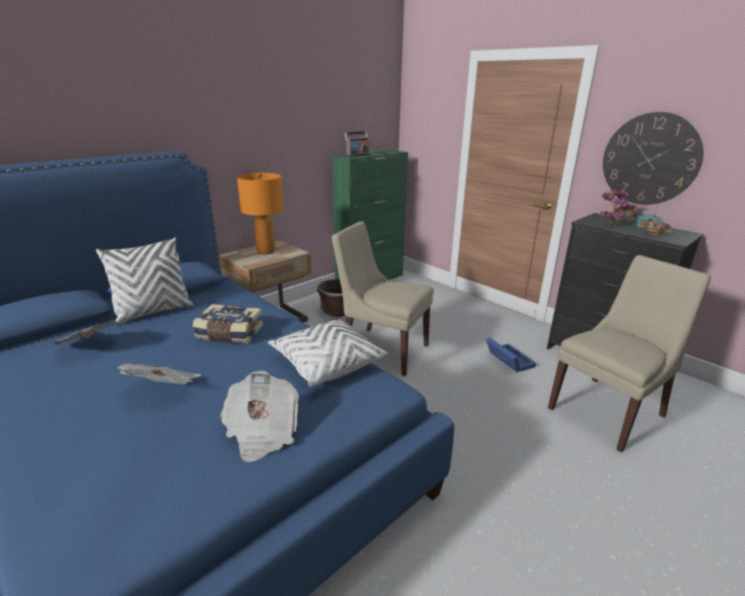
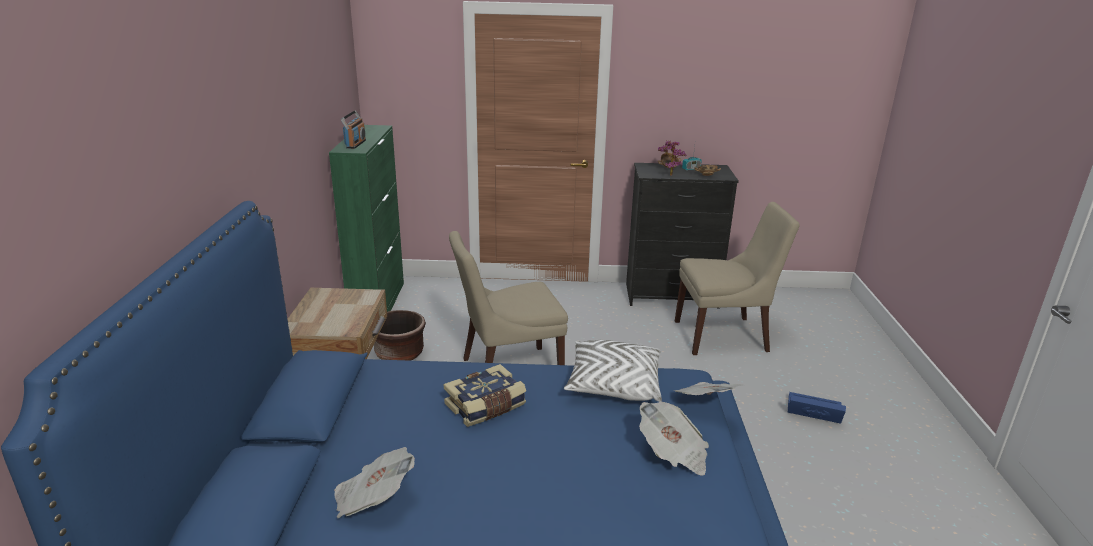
camera: 45 degrees left, 0 degrees up
white pillow [96,237,193,325] -> none
newspaper [118,363,201,384] -> newspaper moved to [673,382,742,395]
orange table lamp [237,173,284,254] -> none
blue storage box [486,337,536,372] -> blue storage box moved to [788,392,846,424]
beige chair [548,255,711,452] -> beige chair turned 75 degrees clockwise [675,202,800,355]
wall clock [603,112,703,205] -> none

